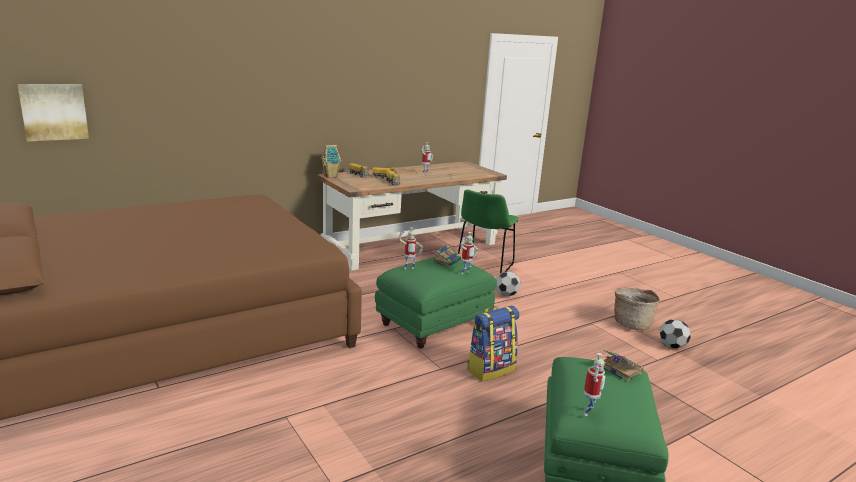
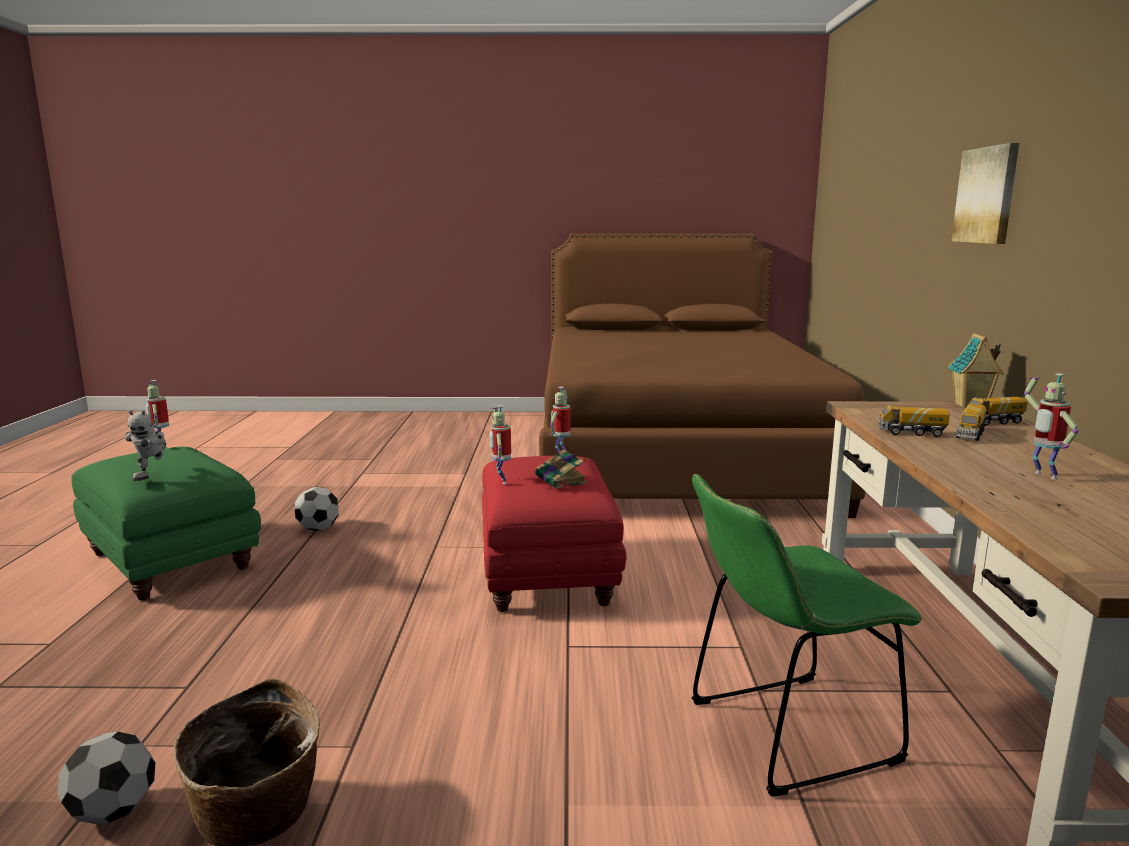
camera: 125 degrees right, 5 degrees down
picture [17,84,89,141] -> picture moved to [951,143,1019,244]
green ottoman [375,256,497,349] -> red ottoman [482,456,627,612]
green chair [458,189,519,273] -> green chair turned 75 degrees counterclockwise [692,474,922,797]
backpack [467,306,519,382] -> none
football [496,271,521,296] -> football moved to [295,487,339,531]
book [603,350,643,381] -> toy robot [125,410,166,481]

